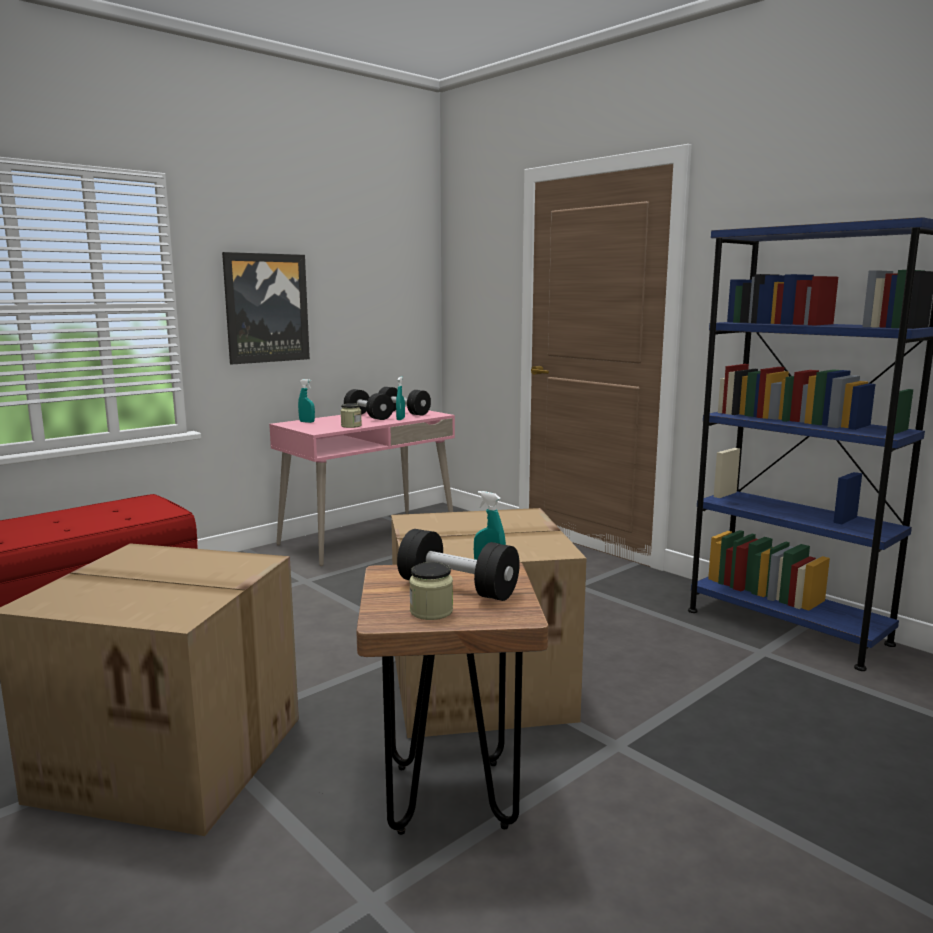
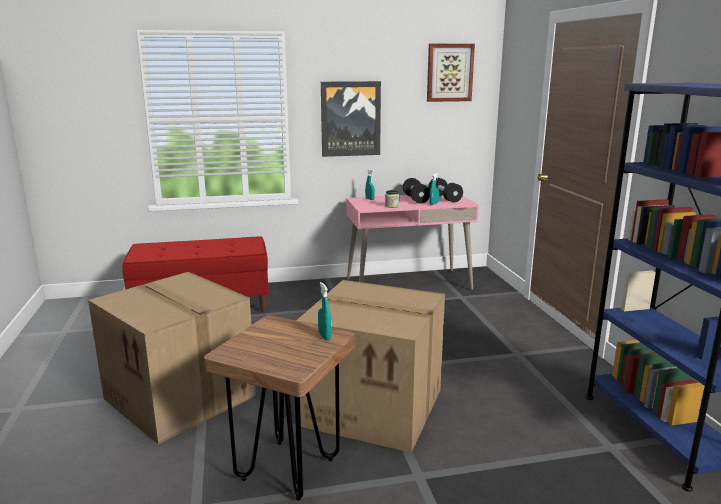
camera: 30 degrees right, 5 degrees up
black dumbbell [397,529,520,601] -> none
jar [409,562,453,620] -> none
none -> picture [427,44,475,102]

